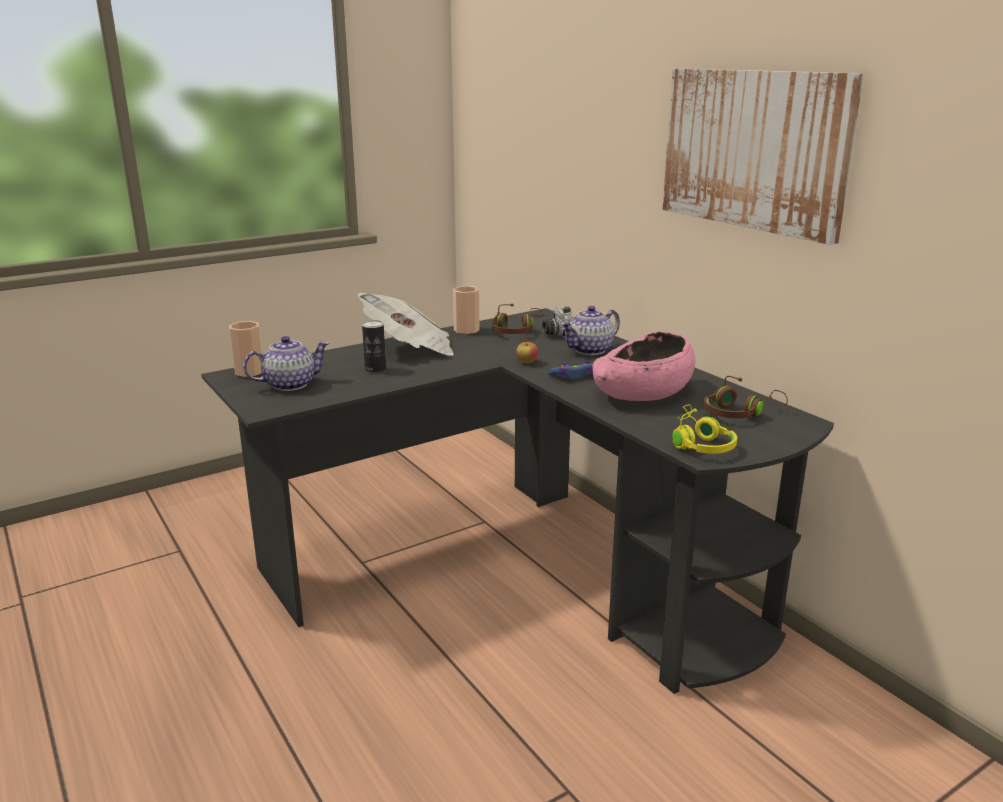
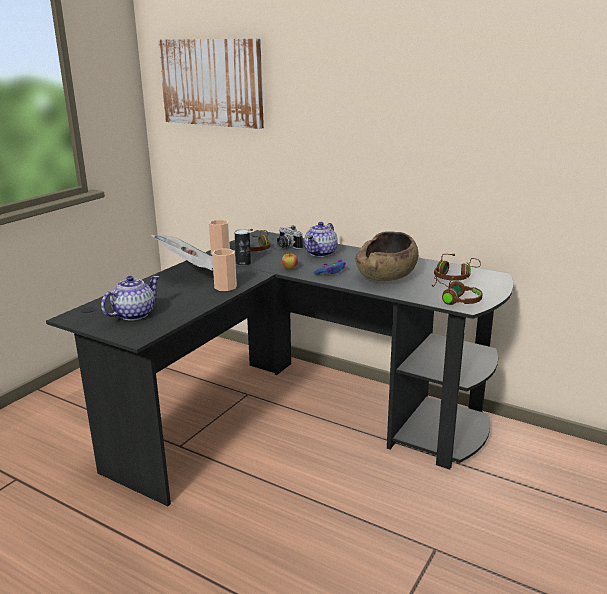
camera: 25 degrees left, 0 degrees up
cup [229,321,262,377] -> cup moved to [212,249,237,291]
can [362,320,386,373] -> can moved to [235,229,251,266]
pink bowl [592,331,695,401] -> brown bowl [356,231,418,281]
picture [663,69,864,245] -> picture moved to [158,39,264,129]
yellow headphones [672,405,737,454] -> brown headphones [432,276,483,305]

